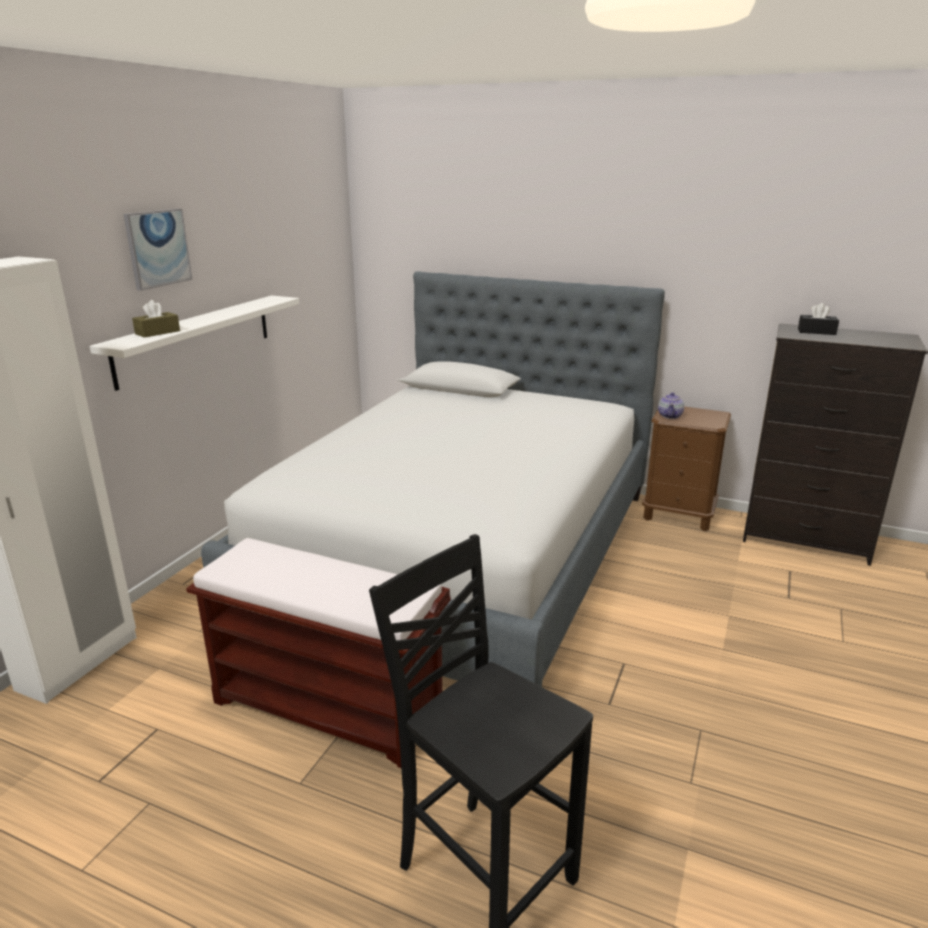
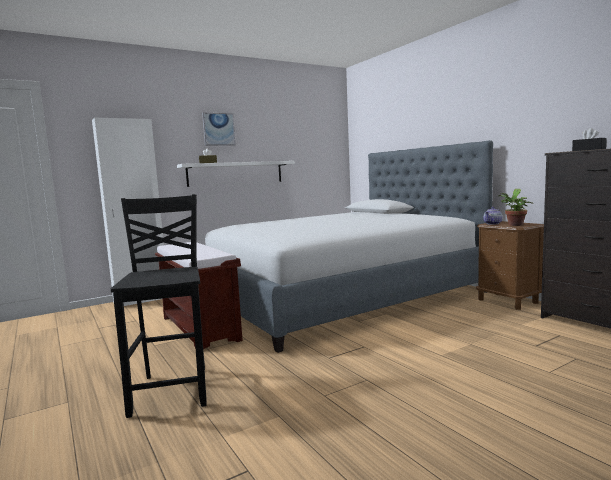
camera: 35 degrees right, 15 degrees down
none -> potted plant [498,189,534,226]

